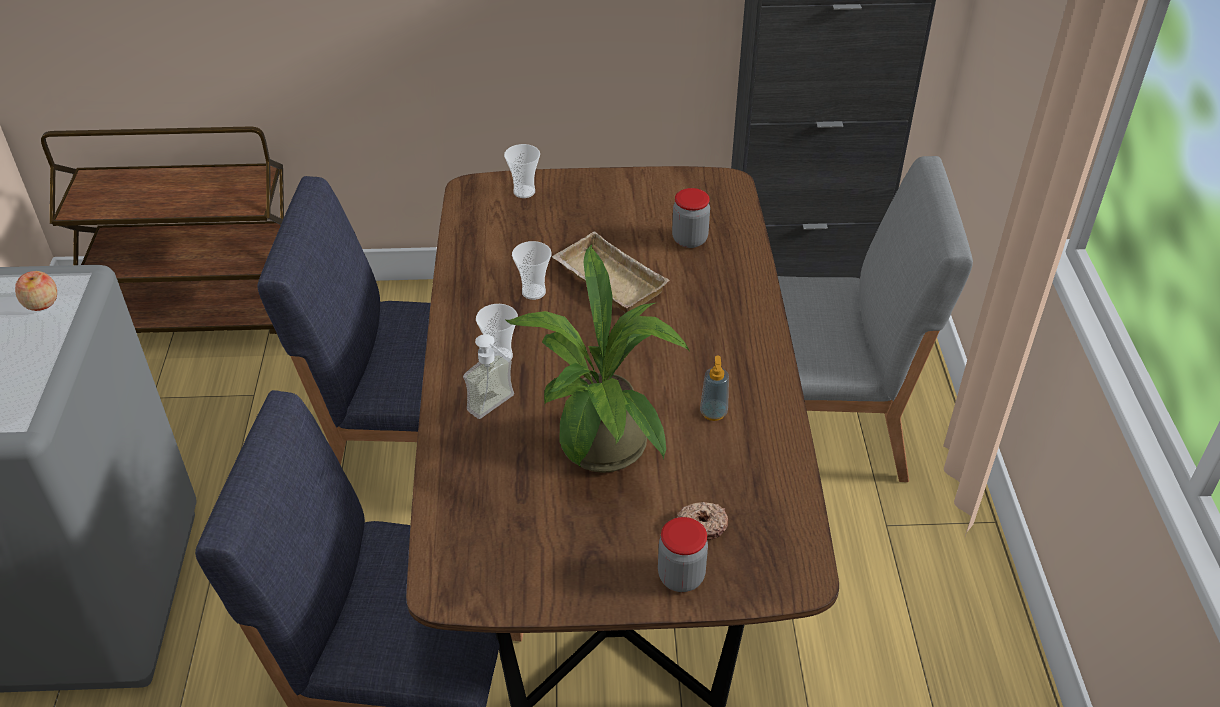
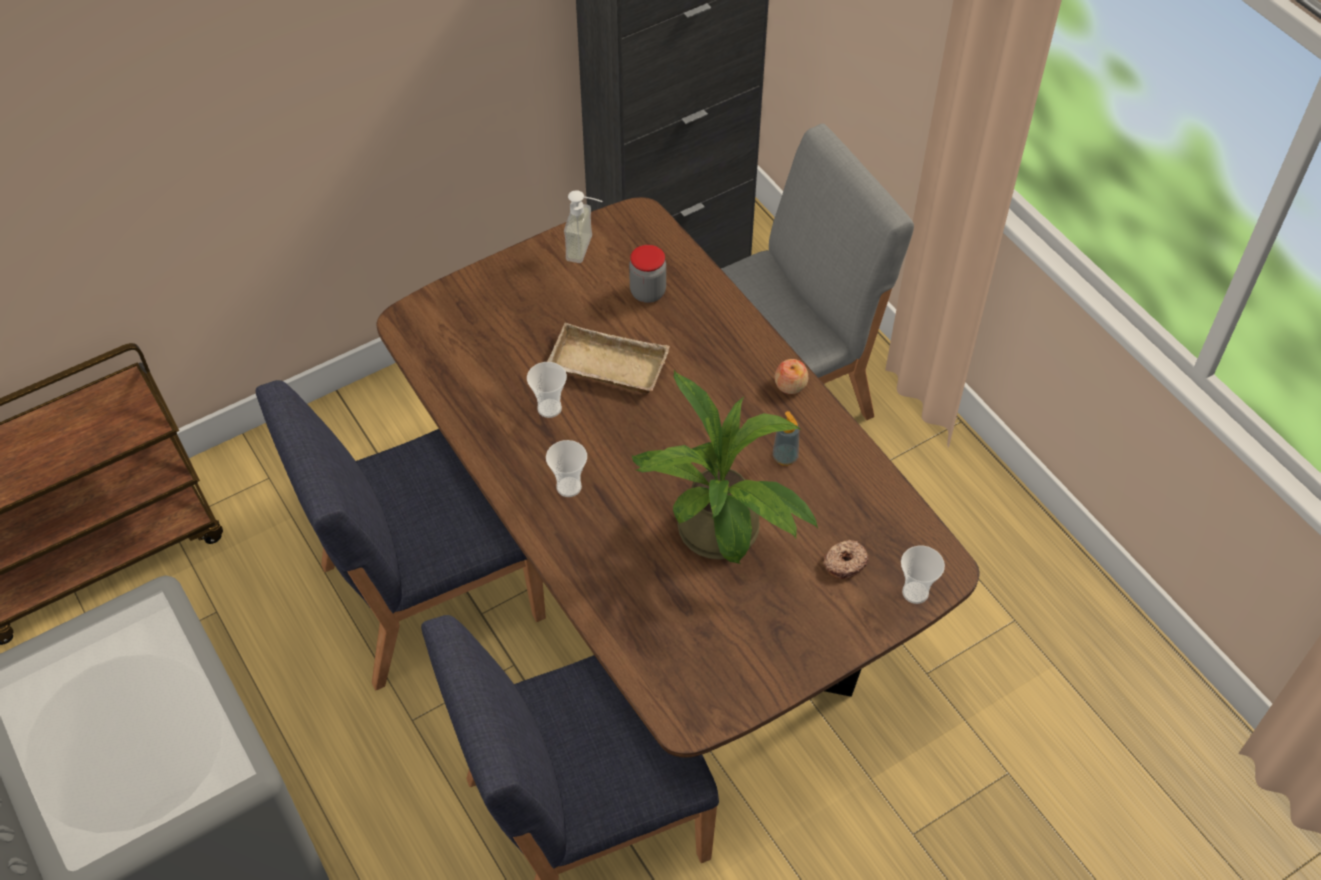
camera: 30 degrees left, 10 degrees up
apple [15,271,57,311] -> apple moved to [774,359,808,394]
soap dispenser [463,334,514,419] -> soap dispenser moved to [564,190,602,263]
cup [504,144,540,198] -> cup moved to [901,546,945,604]
jar [658,517,708,592] -> none

